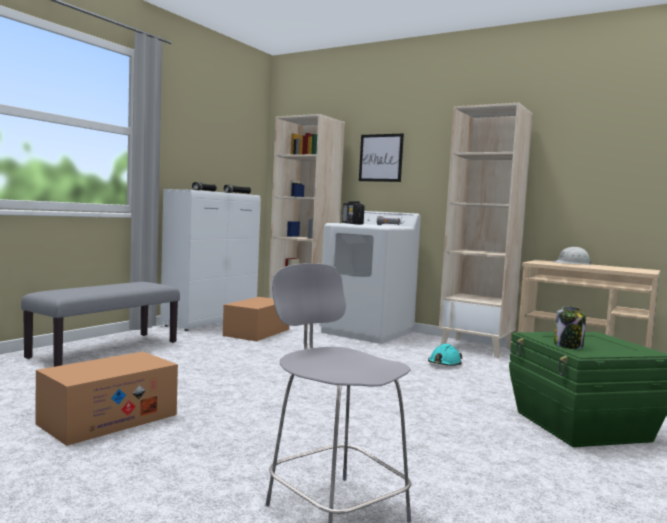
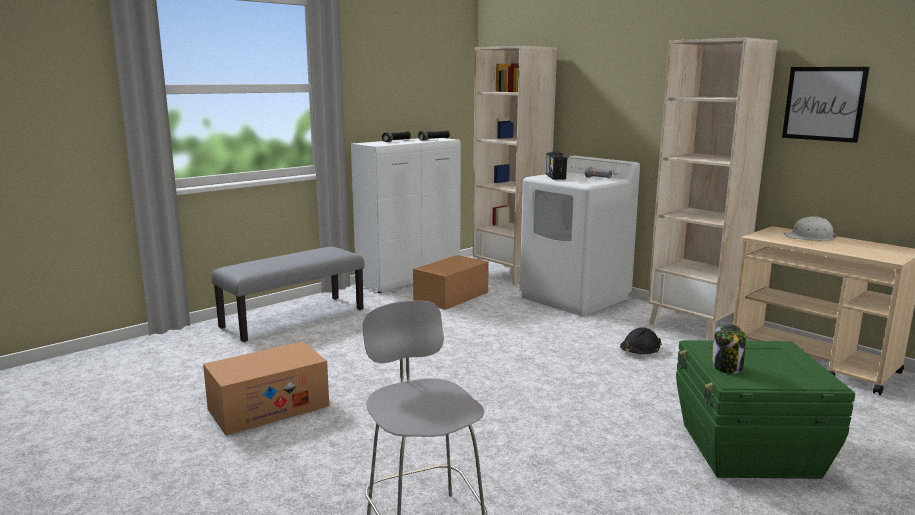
camera: 15 degrees right, 10 degrees up
picture [359,134,404,182] -> picture moved to [782,67,869,143]
turquoise hard hat [428,344,463,366] -> black hard hat [620,327,662,354]

